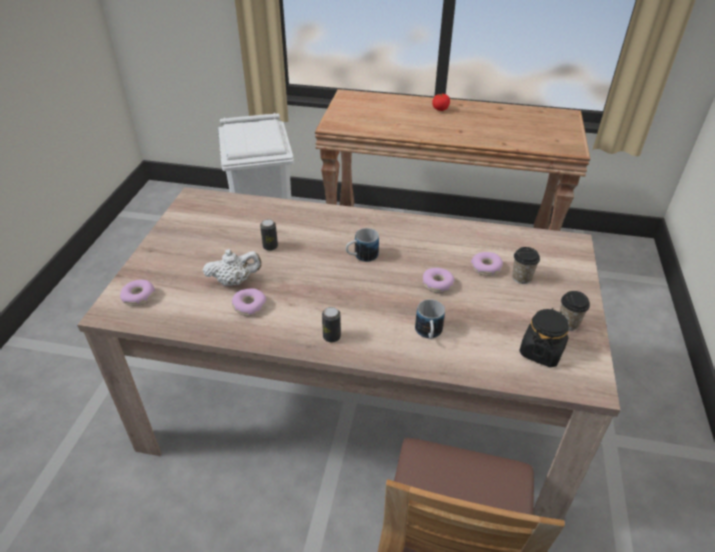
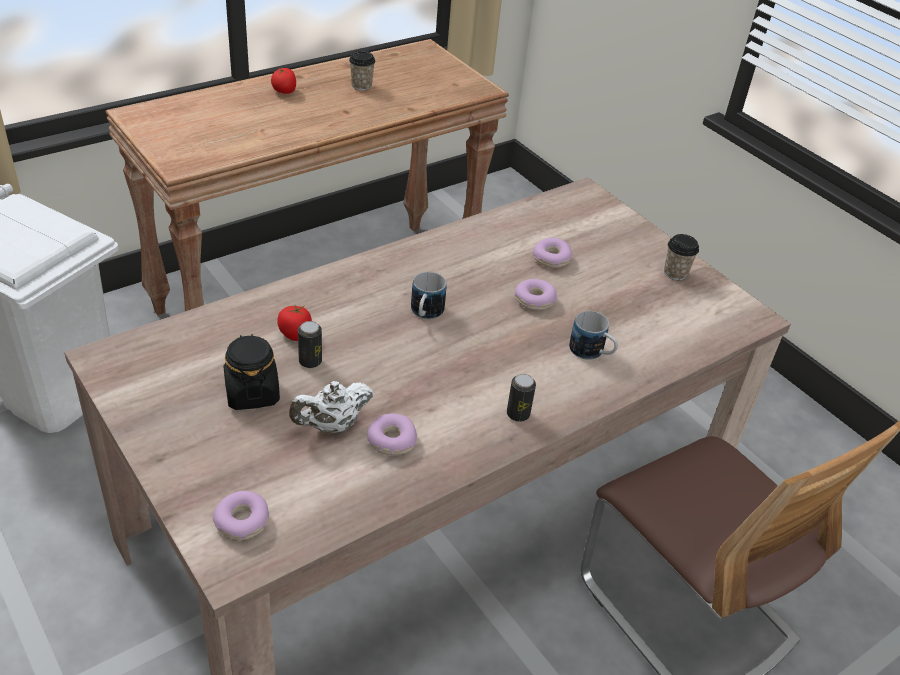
camera: 50 degrees left, 0 degrees up
white teapot [203,249,262,286] -> white teapot turned 150 degrees counterclockwise [289,381,373,433]
cup [512,247,540,284] -> cup moved to [349,51,375,91]
black jar [519,308,569,367] -> black jar moved to [223,334,280,410]
none -> tomato [277,304,312,341]

